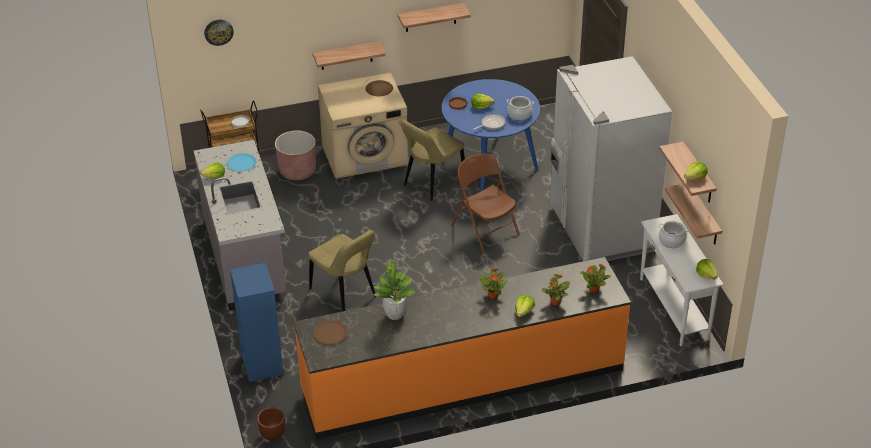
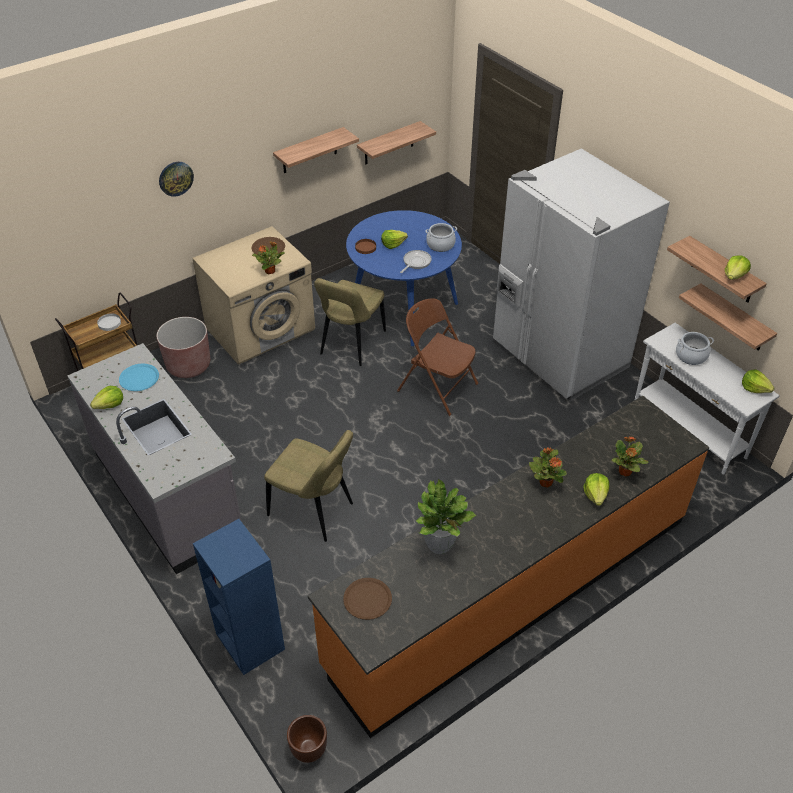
camera: 20 degrees left, 5 degrees up
wall clock [204,20,234,46] -> wall clock moved to [159,162,194,197]
shelf [313,41,386,70] -> shelf moved to [357,121,436,164]
potted plant [580,264,611,293] -> potted plant moved to [252,241,285,274]

